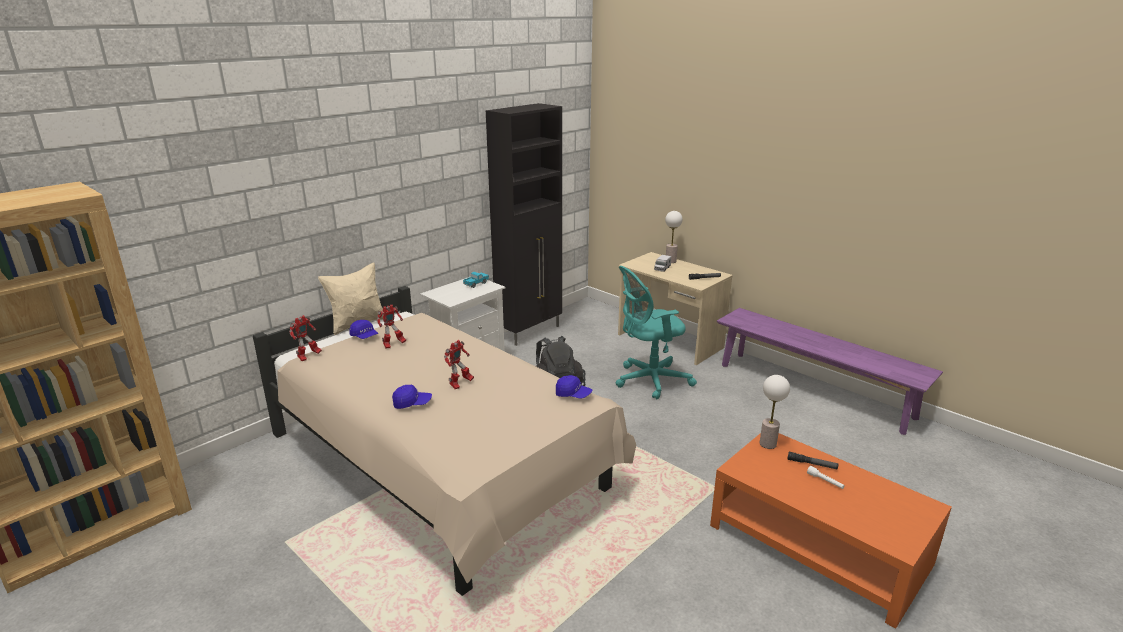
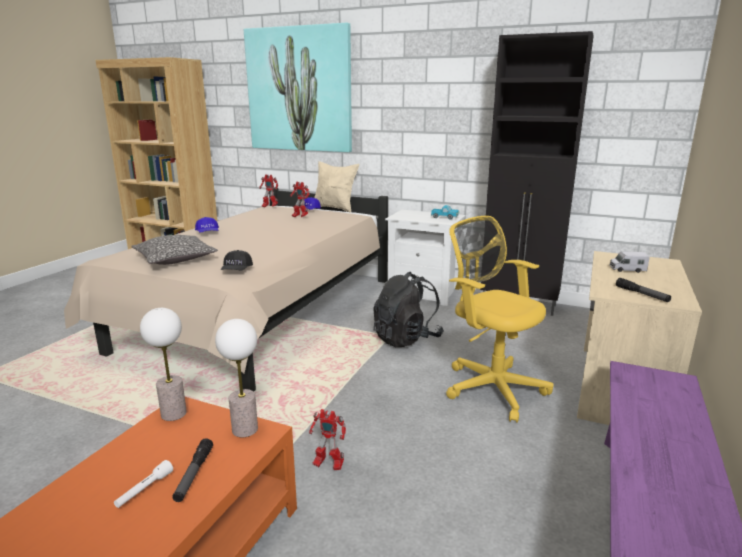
camera: 70 degrees right, 5 degrees down
toy robot [444,340,474,389] -> toy robot moved to [309,409,346,470]
blue cap [556,375,592,398] -> black cap [221,250,253,271]
turquoise office chair [615,266,697,399] -> yellow office chair [446,216,553,423]
table lamp [665,211,682,263] -> table lamp moved to [140,308,187,421]
none -> pillow [131,235,218,265]
none -> picture [243,23,352,152]

